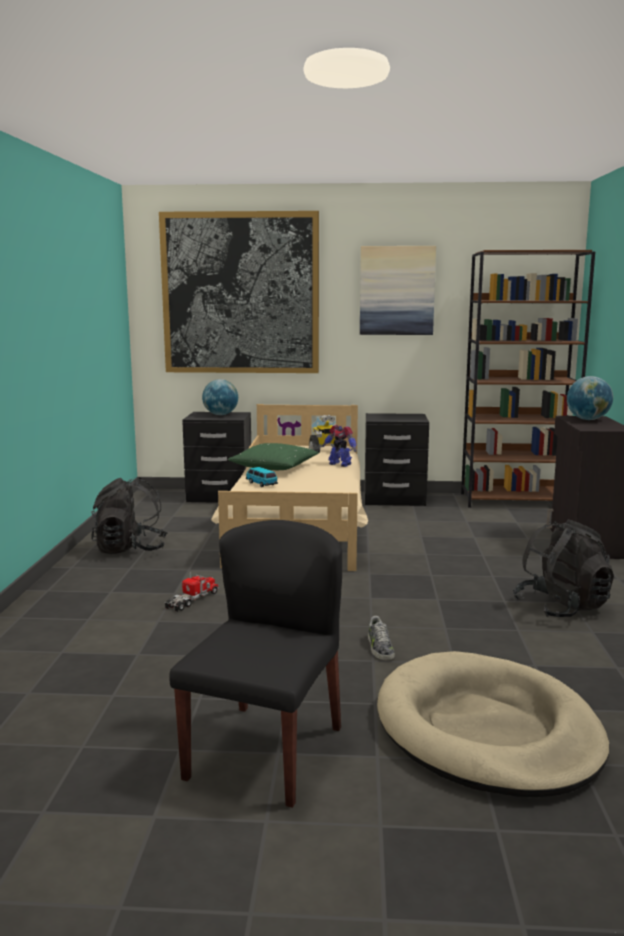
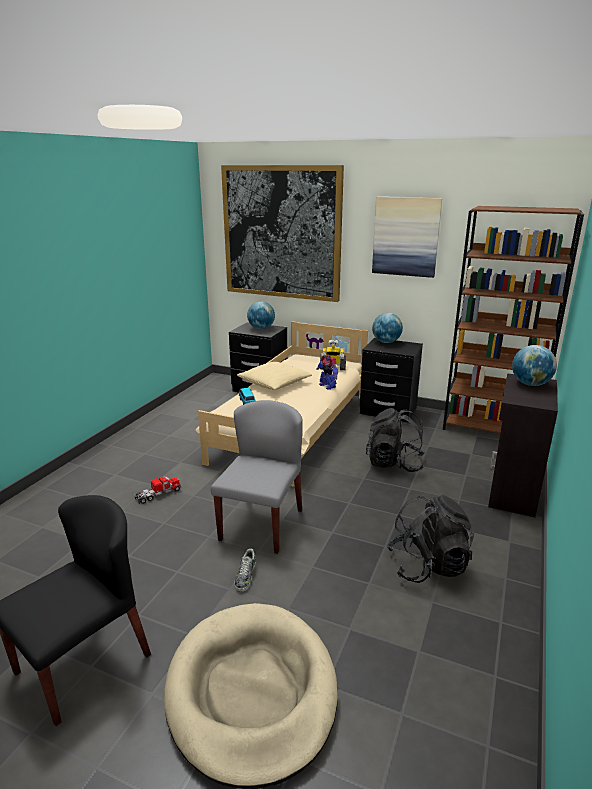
camera: 20 degrees right, 10 degrees up
black backpack [91,477,168,554] -> black backpack moved to [366,408,425,472]
green pillow [228,443,319,470] -> beige pillow [237,362,312,390]
none -> grey chair [211,400,303,554]
none -> globe [372,313,403,343]

